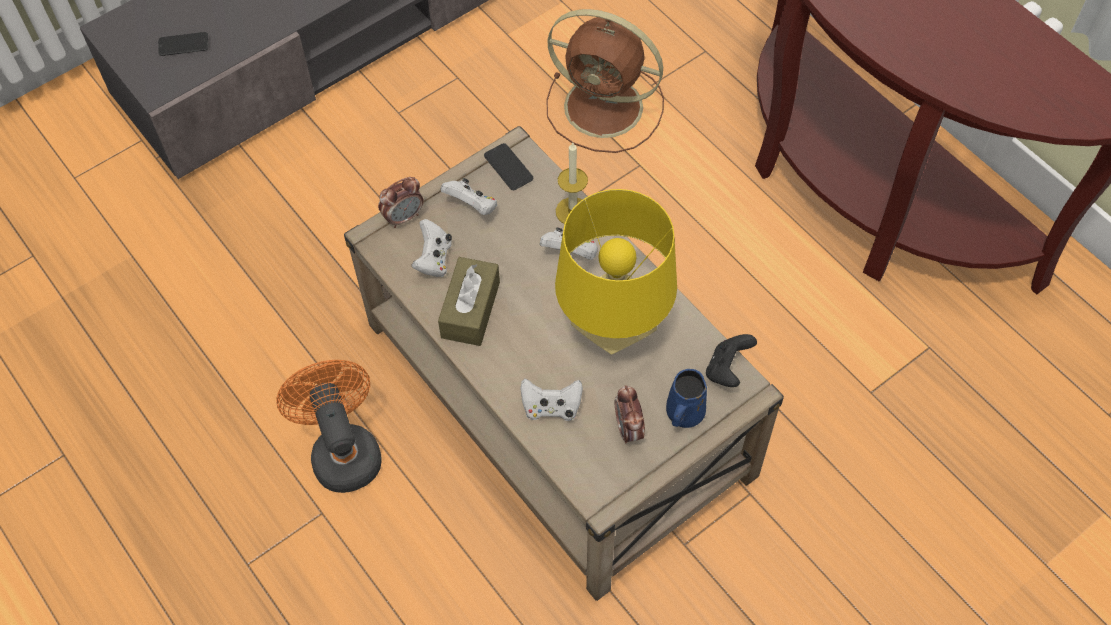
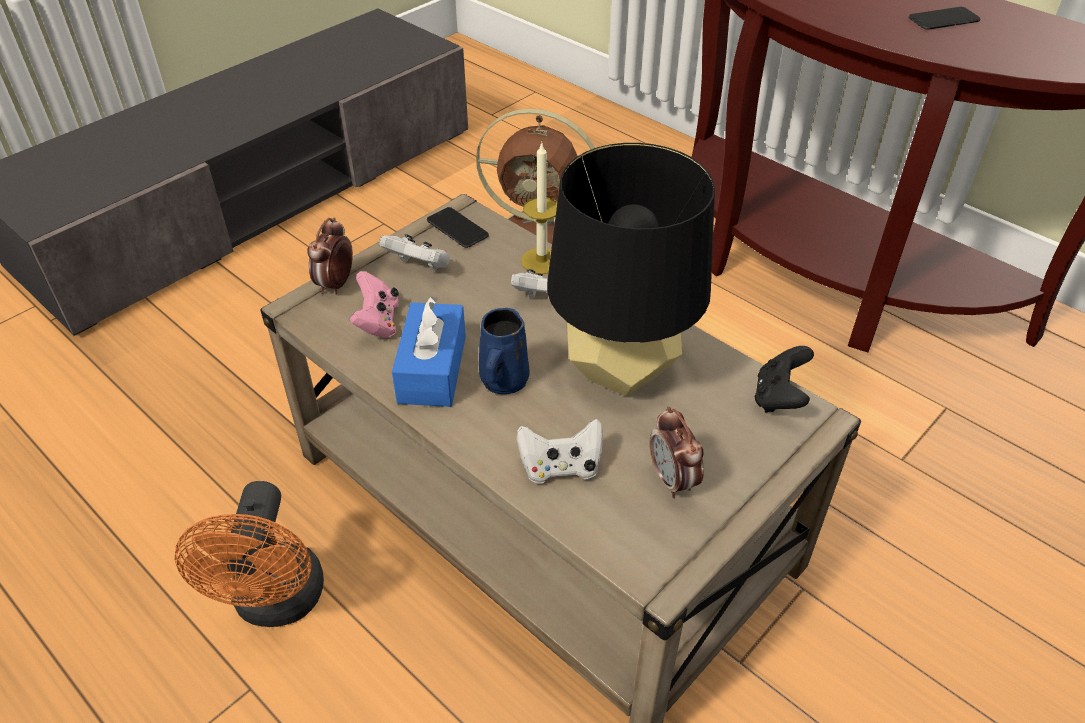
camera: 10 degrees left, 15 degrees down
phone [158,32,208,56] -> phone moved to [909,7,980,30]
orange fan [276,360,382,493] -> orange fan turned 150 degrees counterclockwise [175,481,324,627]
alarm clock [378,177,424,228] -> alarm clock turned 150 degrees clockwise [307,217,353,294]
white game controller [411,219,452,277] -> pink game controller [350,271,399,338]
brown tissue box [438,257,500,346] -> blue tissue box [392,296,466,407]
yellow table lamp [555,189,677,355] -> black table lamp [547,143,715,396]
blue mug [666,369,707,428] -> blue mug moved to [479,308,530,394]

